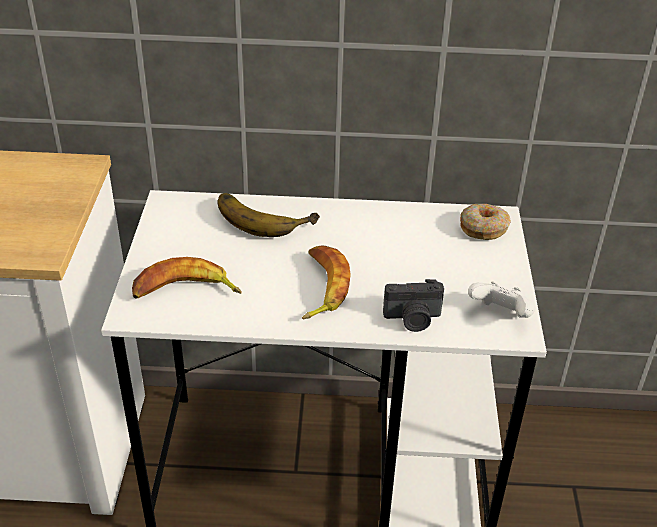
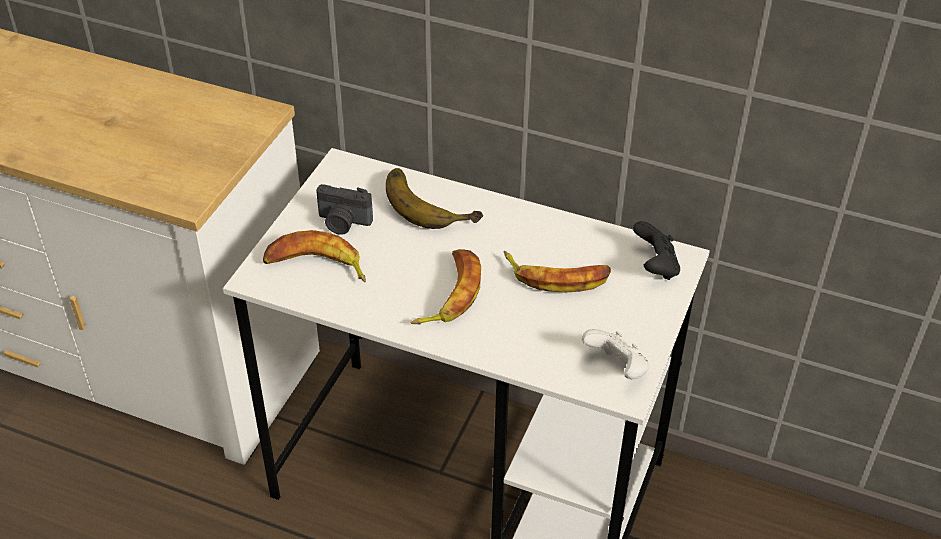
camera: 20 degrees right, 5 degrees up
camera [383,279,444,332] -> camera moved to [316,184,373,235]
donut [460,204,511,240] -> black game controller [633,221,680,280]
none -> banana [504,251,611,292]

